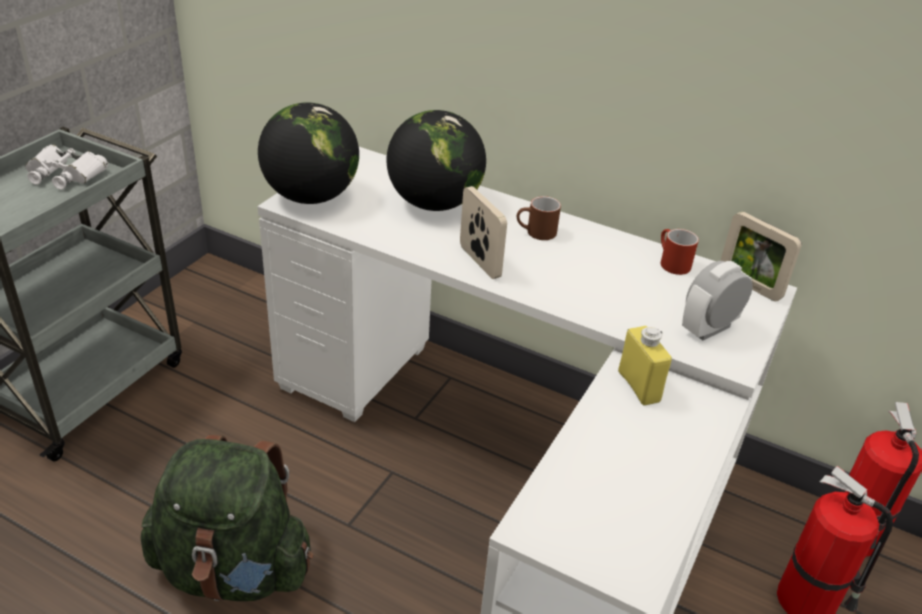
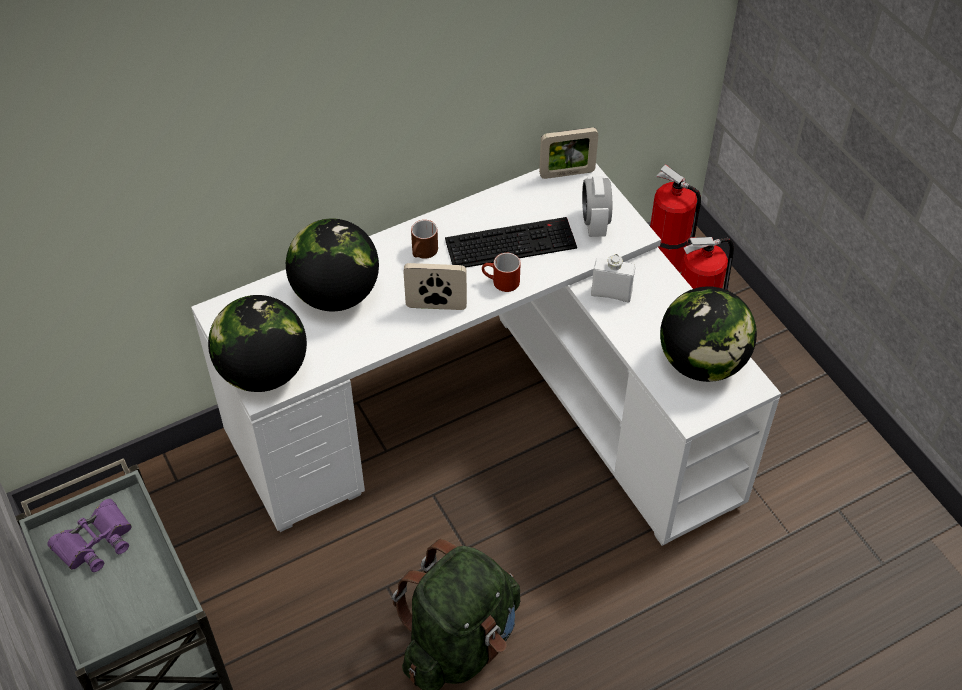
camera: 55 degrees left, 15 degrees up
white binoculars [25,145,108,190] -> purple binoculars [47,499,132,572]
yellow bottle [618,326,672,406] -> white bottle [591,254,635,303]
red mug [661,229,699,275] -> red mug moved to [482,253,521,292]
none -> keyboard [445,217,577,268]
none -> globe [660,286,757,382]

